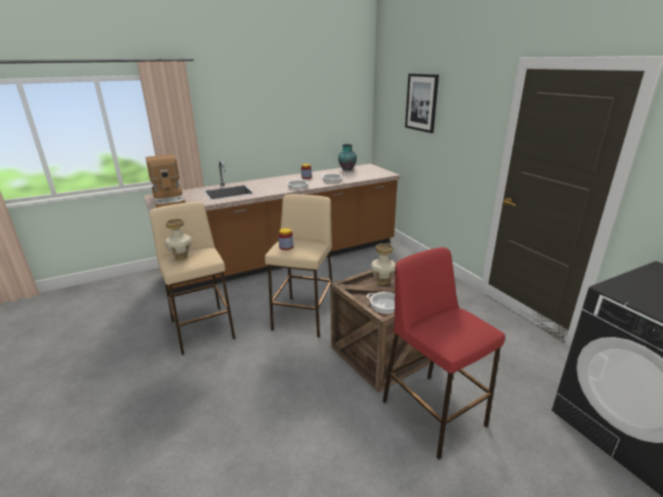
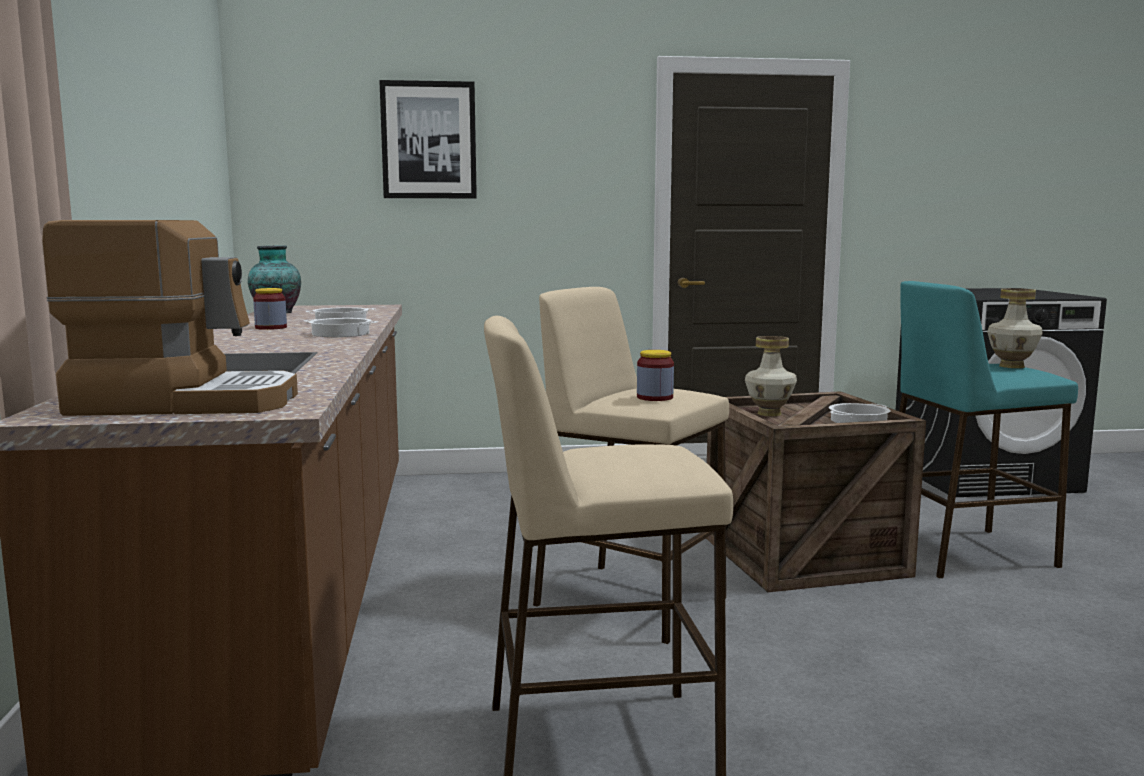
camera: 70 degrees left, 15 degrees down
vase [164,219,192,260] -> vase moved to [987,288,1042,368]
red stool [383,247,505,459] -> turquoise stool [899,281,1078,578]

